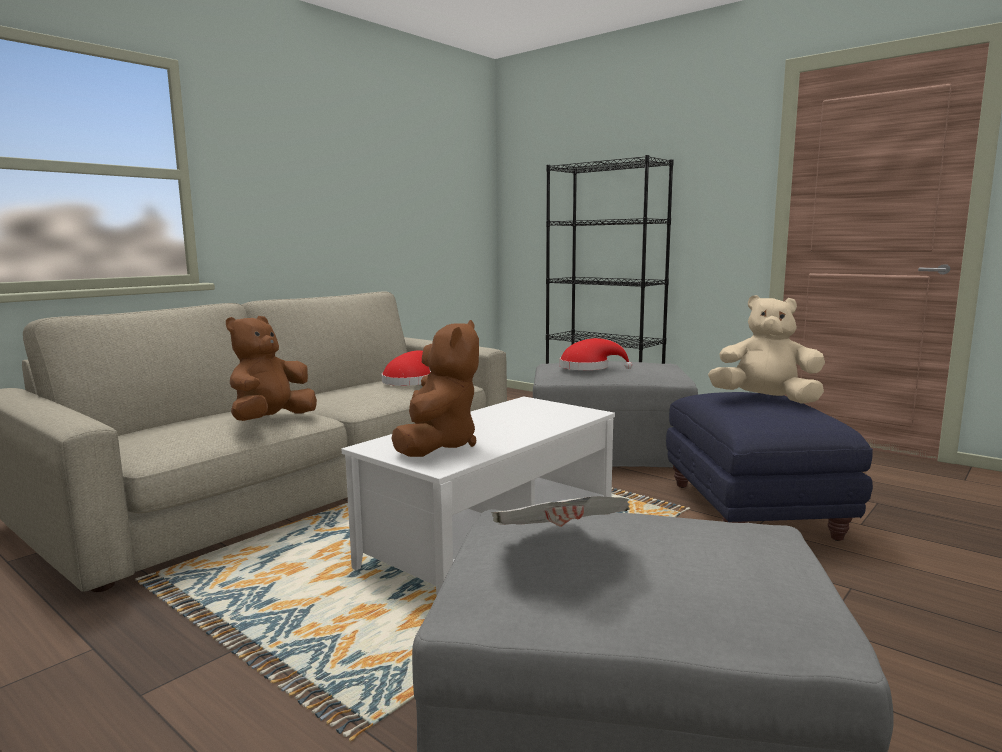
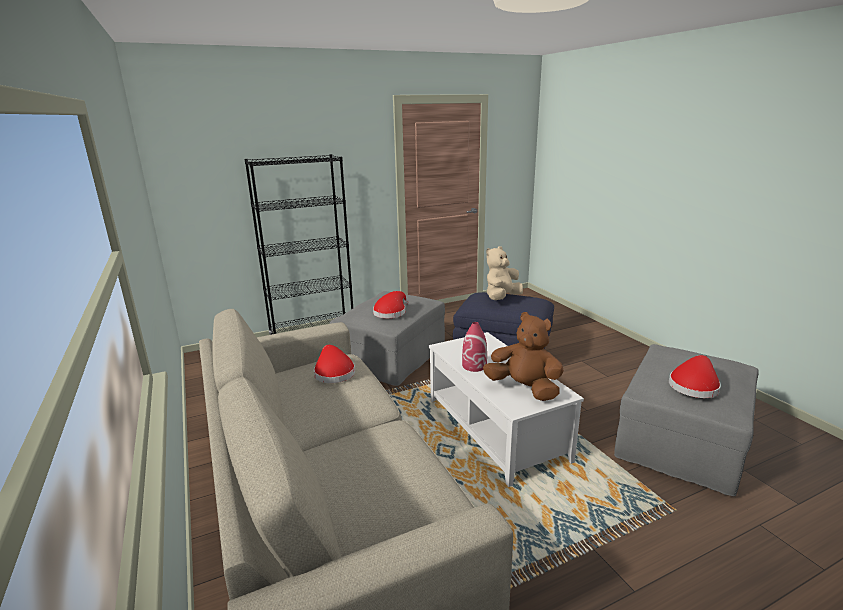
camera: 65 degrees left, 10 degrees up
brown plush toy [226,316,317,421] -> none
newspaper [491,496,630,527] -> red hat [669,355,721,398]
none -> red vase [462,322,487,372]

